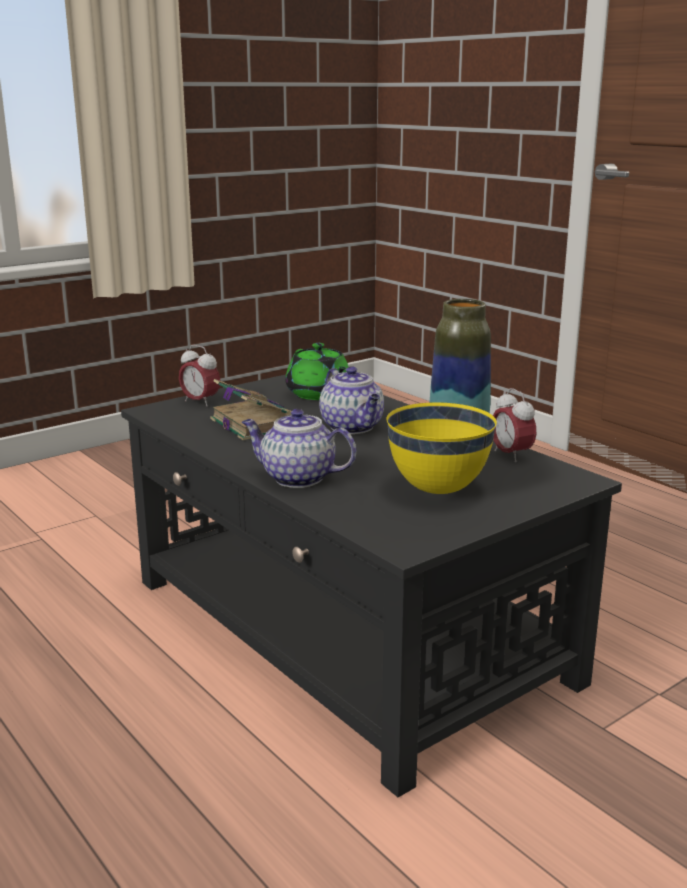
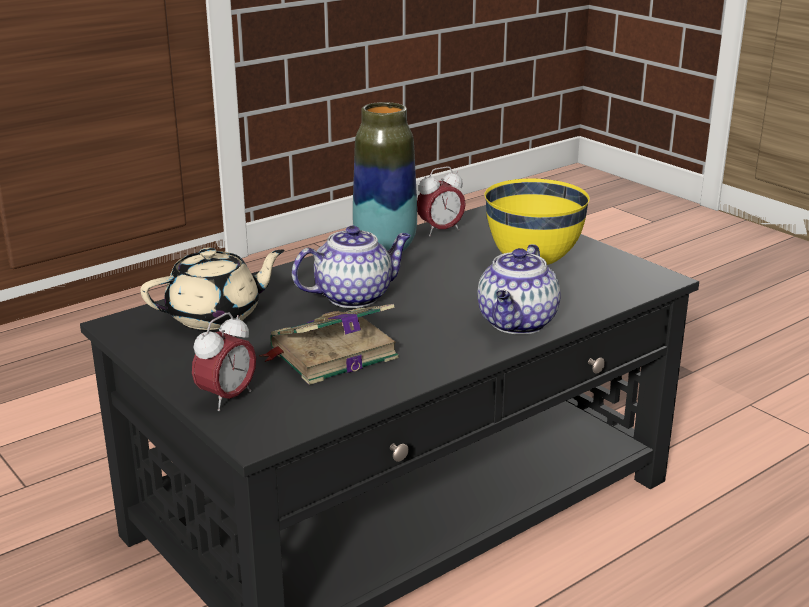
camera: 90 degrees left, 5 degrees up
green teapot [285,343,349,400] -> beige teapot [140,248,285,330]

